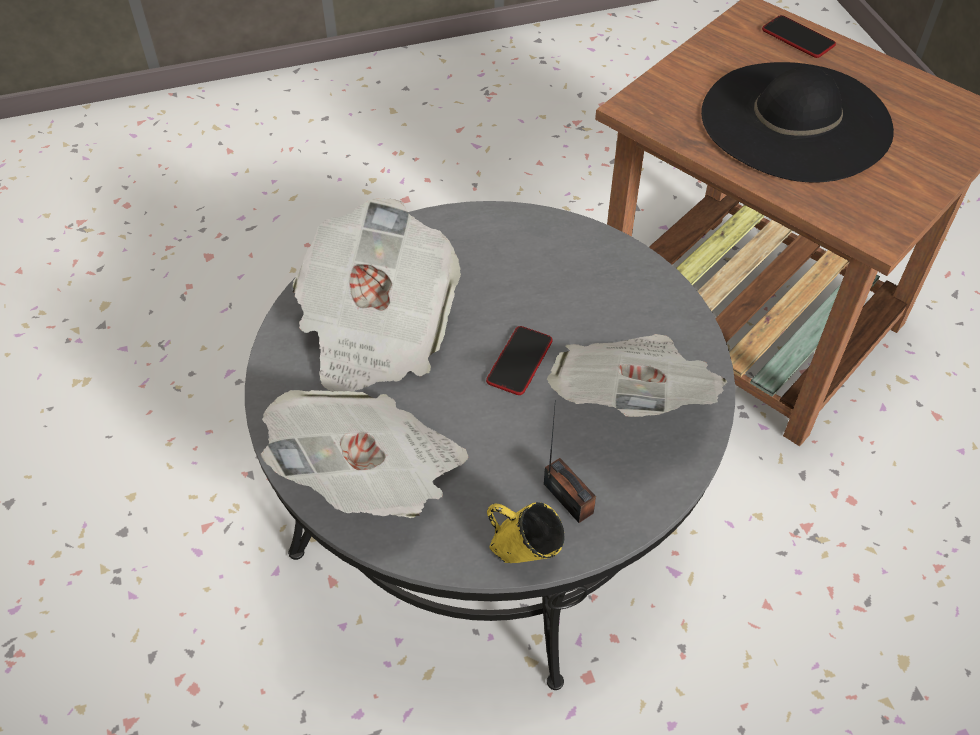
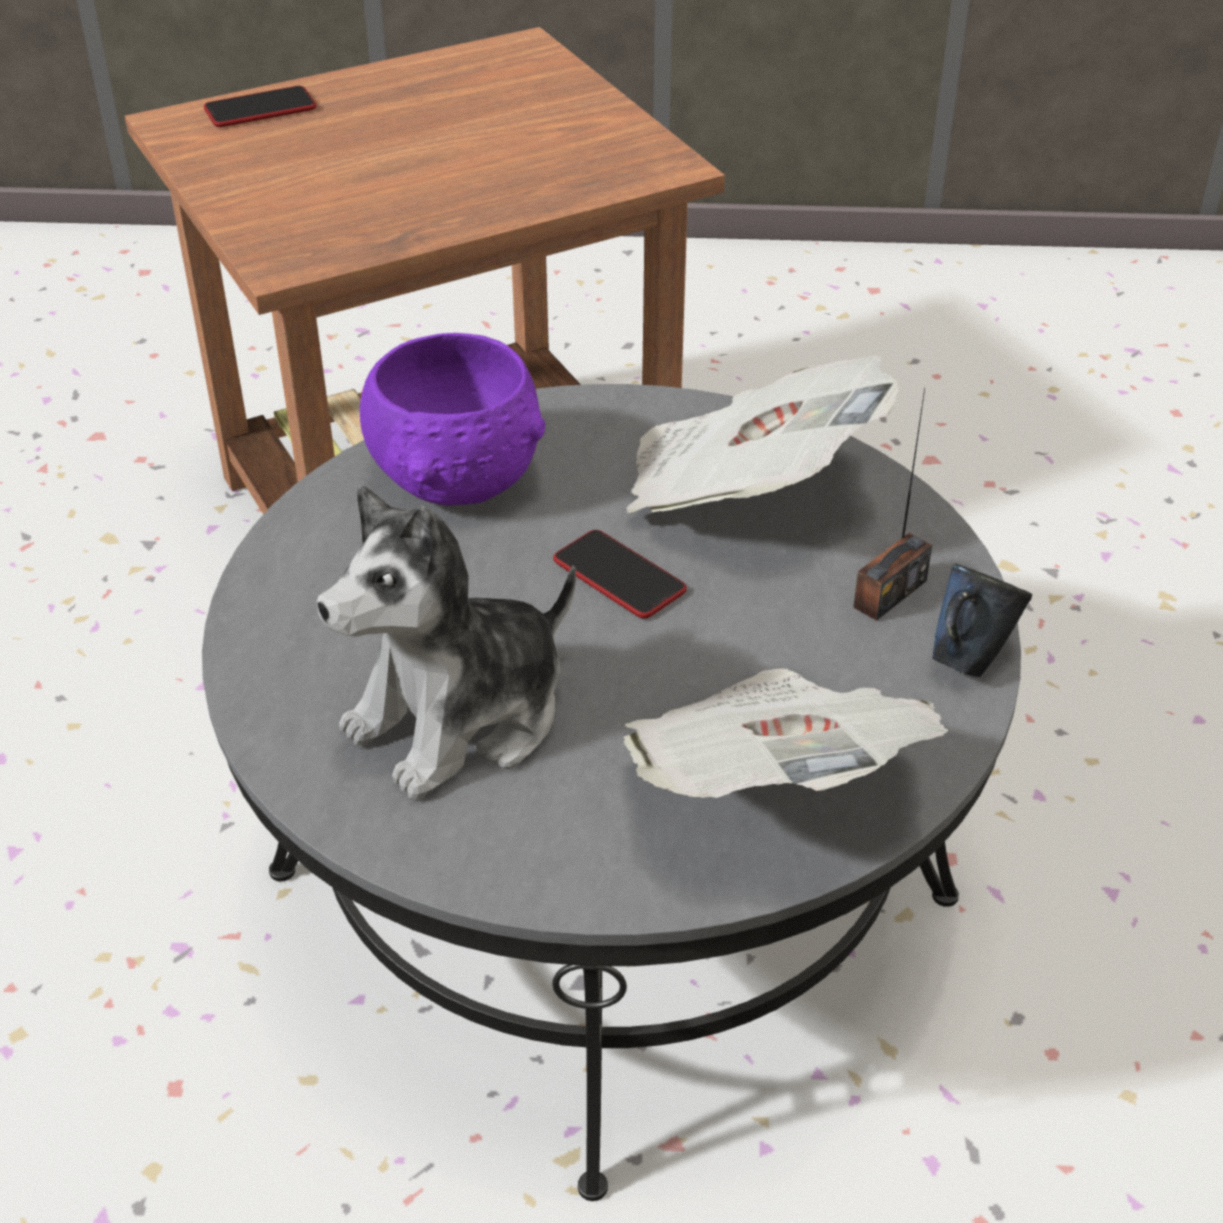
camera: 70 degrees left, 10 degrees down
newspaper [293,198,461,392] -> plush toy [317,485,576,800]
yellow mug [487,502,564,563] -> blue mug [933,563,1032,677]
radio [544,399,596,523] -> radio turned 150 degrees clockwise [853,388,932,621]
black hat [701,62,894,183] -> none
none -> purple bowl [360,333,545,506]

